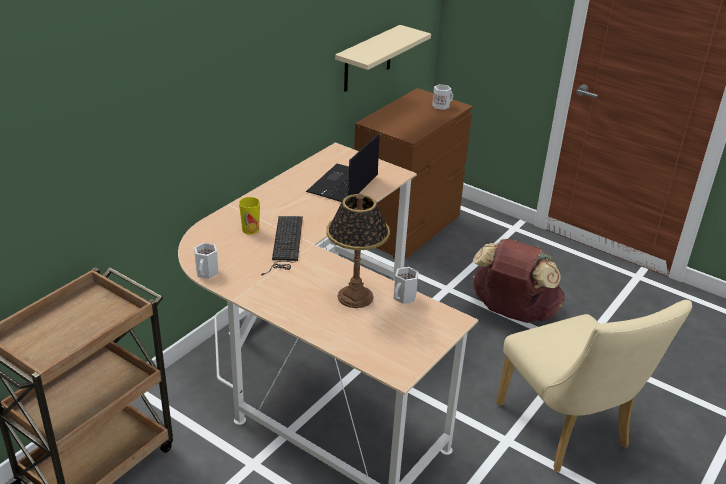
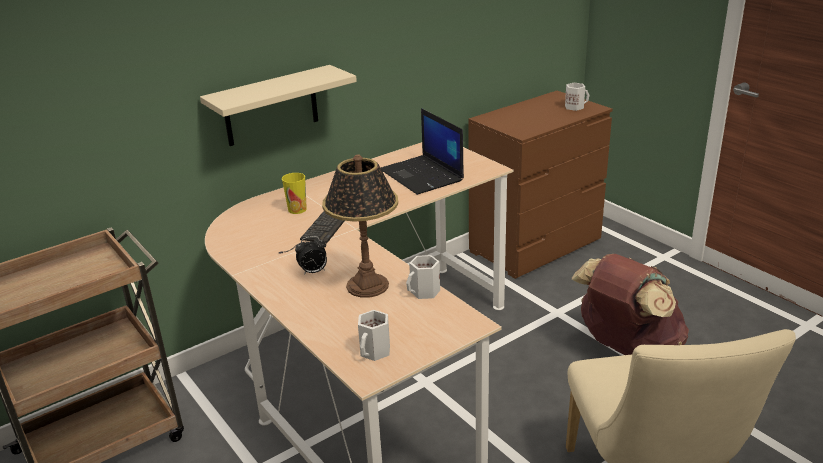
camera: 20 degrees right, 5 degrees down
white mug [194,243,219,279] -> white mug moved to [358,310,390,361]
laptop [306,133,379,202] -> laptop turned 75 degrees counterclockwise [381,108,464,195]
beige shelf [335,25,431,92] -> beige shelf moved to [200,65,357,146]
none -> alarm clock [295,236,327,274]

